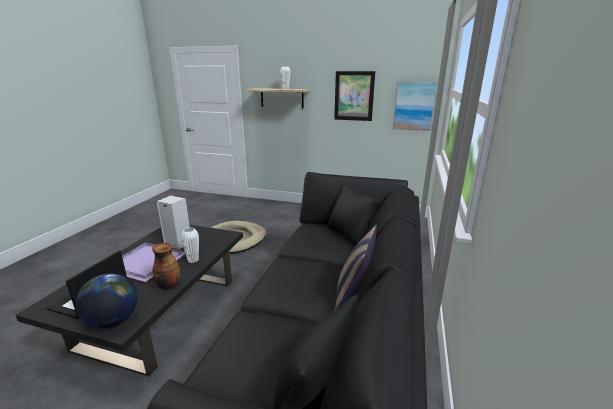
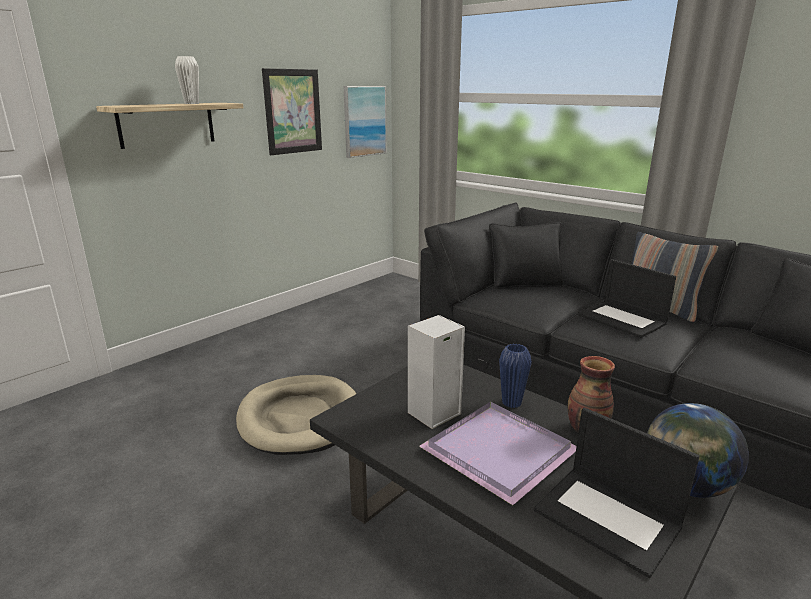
camera: 65 degrees left, 0 degrees up
white vase [181,228,199,263] -> blue vase [499,344,532,408]
none -> laptop [577,259,676,338]

